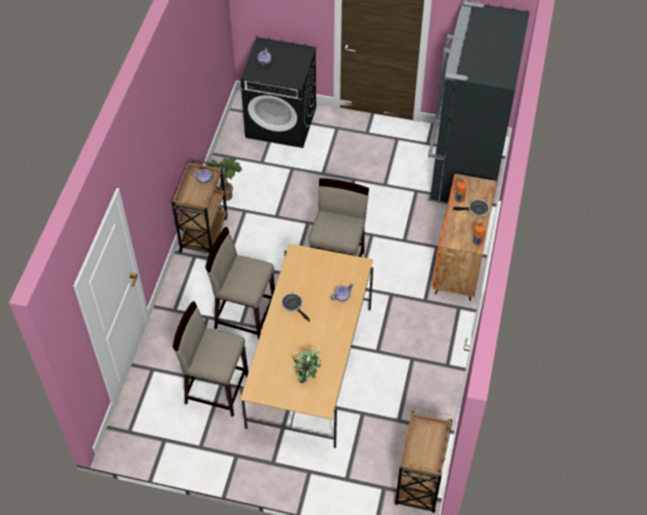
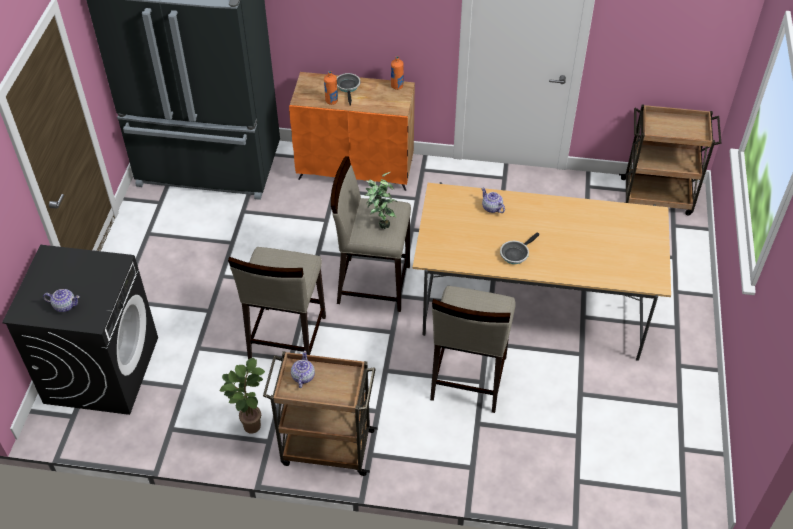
camera: 95 degrees left, 5 degrees down
beige stool [173,301,248,417] -> beige stool moved to [228,247,326,359]
potted plant [293,348,321,383] -> potted plant moved to [364,172,397,229]

